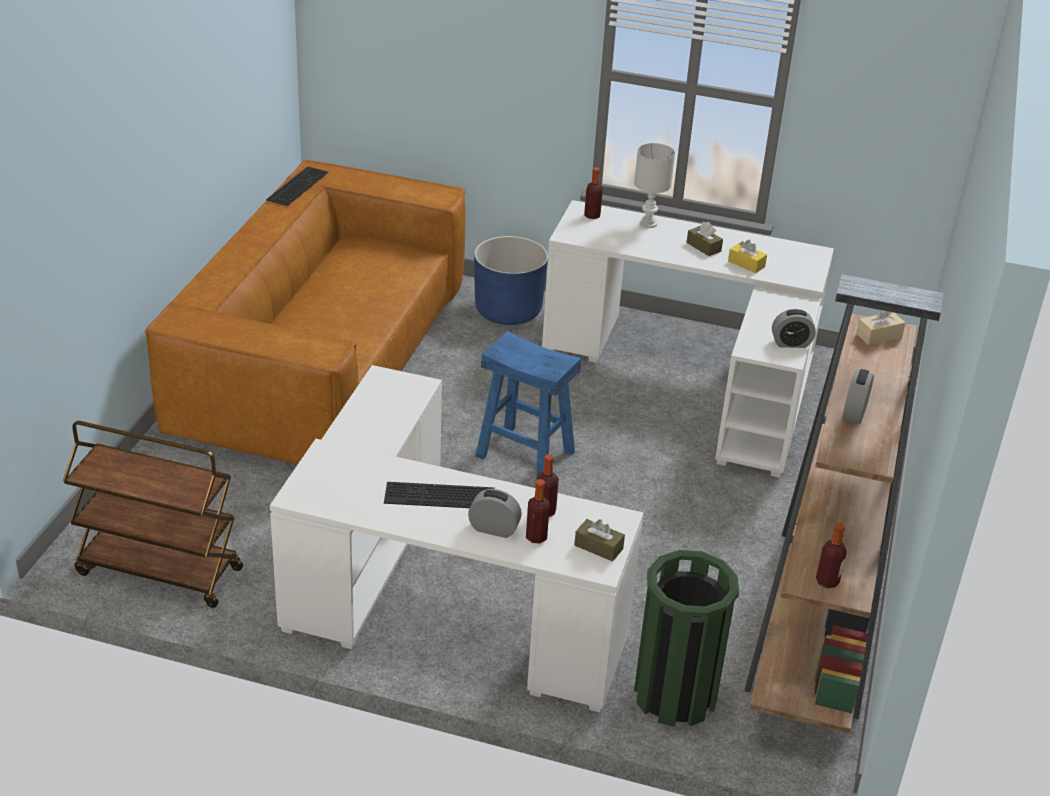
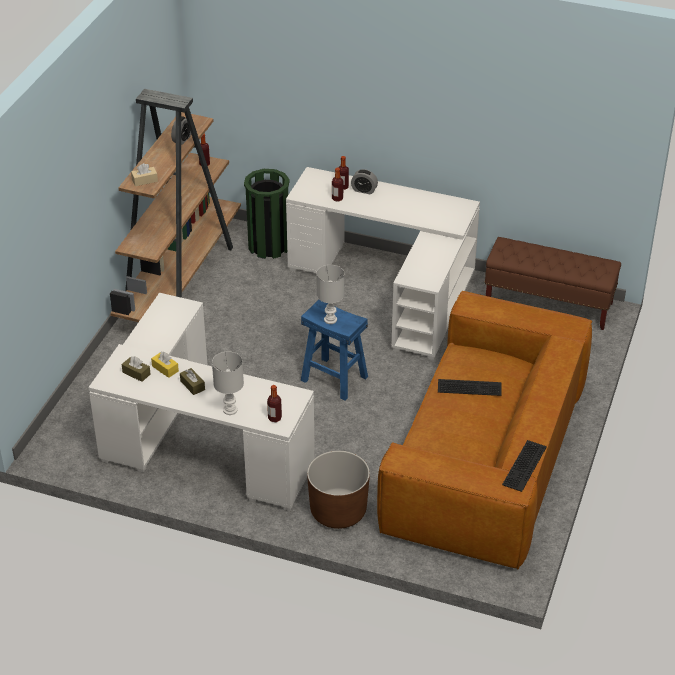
camera: 175 degrees left, 5 degrees up
brown cart [63,421,243,608] -> brown bench [485,237,621,330]
keyboard [384,482,495,508] -> keyboard moved to [438,379,502,396]
blue planter [474,236,548,325] -> brown planter [307,451,370,529]
brown tissue box [574,519,625,562] -> brown tissue box moved to [122,356,150,382]
alarm clock [772,309,816,348] -> none
none -> white table lamp [316,265,344,324]

